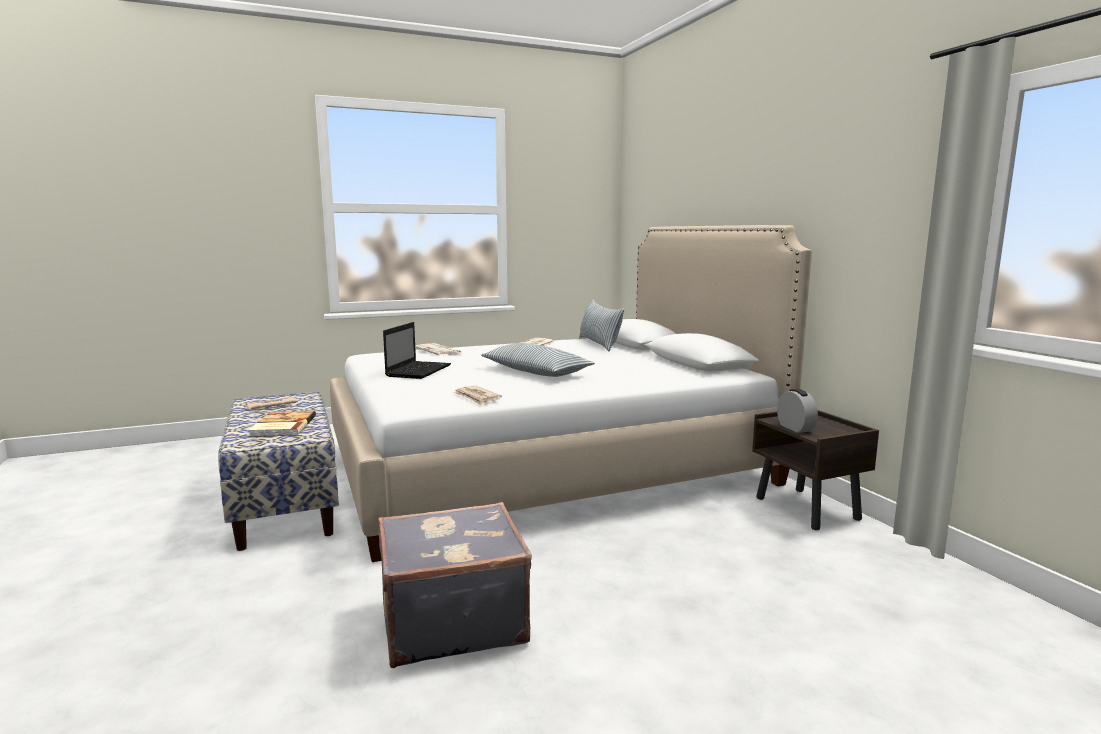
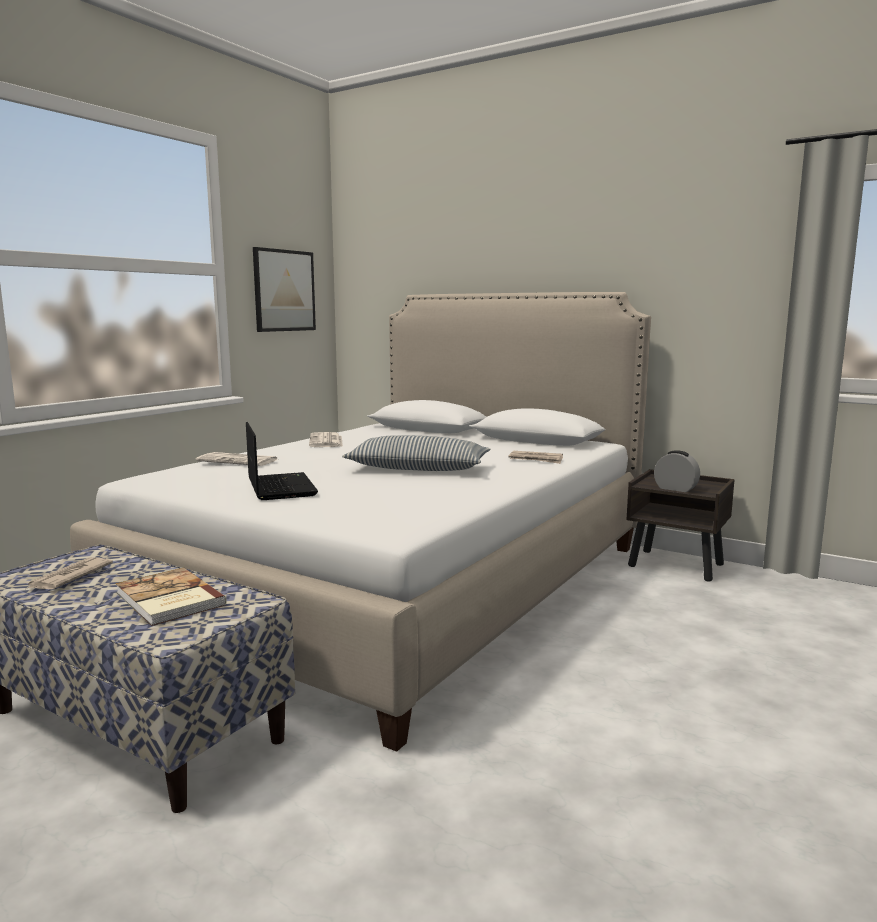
camera: 35 degrees left, 0 degrees up
grey suitcase [378,502,532,668] -> none
newspaper [453,385,502,405] -> newspaper moved to [509,451,563,464]
pillow [579,300,624,351] -> none
none -> picture [253,247,316,332]

